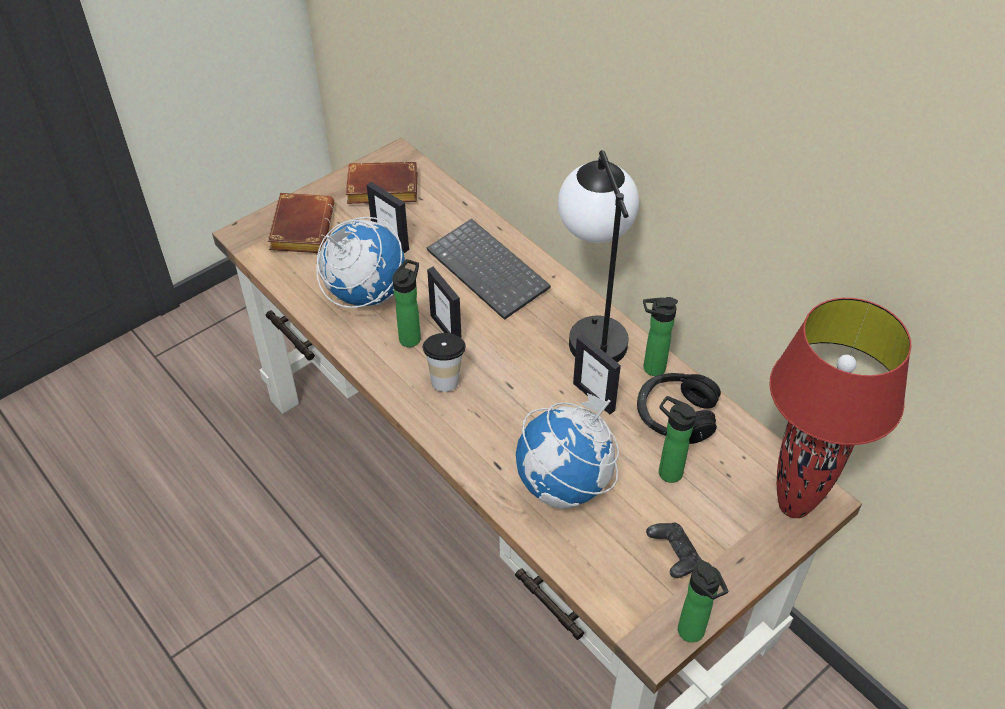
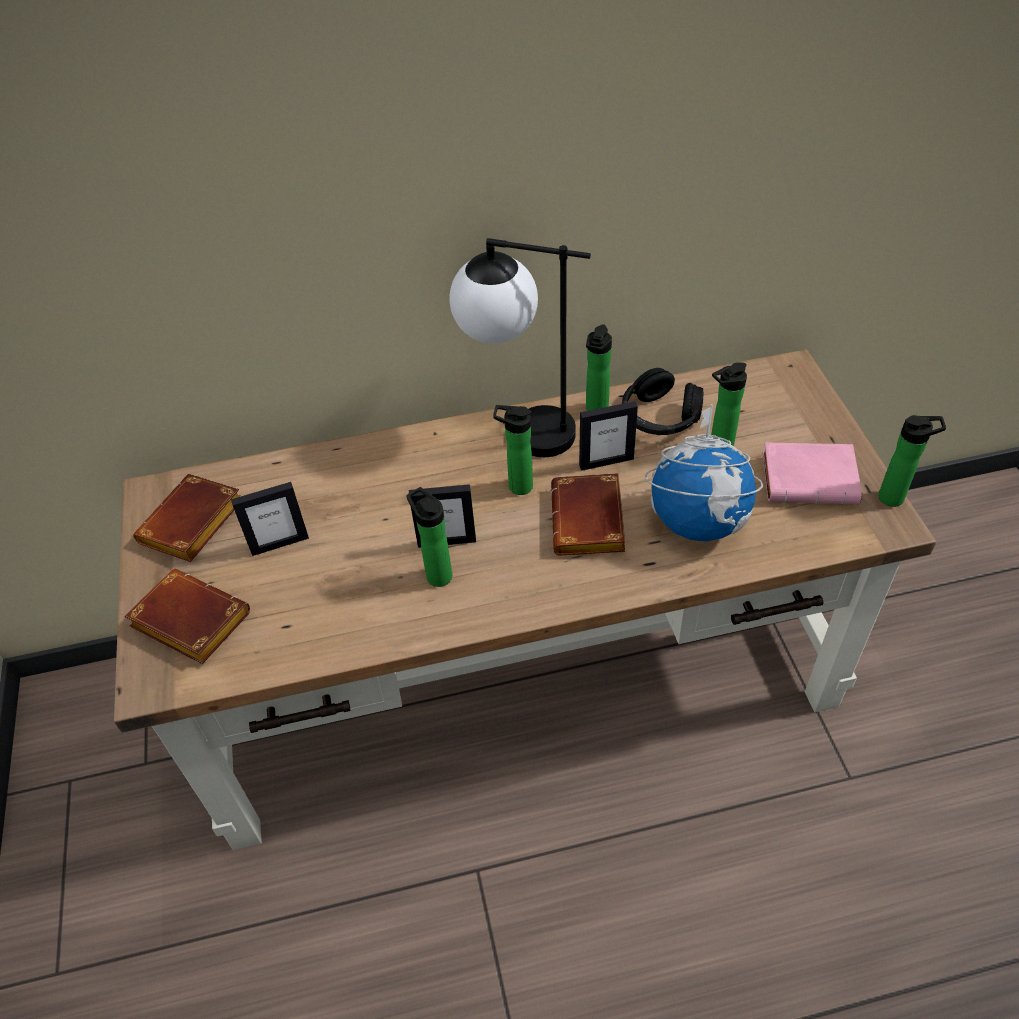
camera: 60 degrees left, 0 degrees up
globe [316,217,405,308] -> none
cup [423,333,466,392] -> none
keyboard [427,218,551,320] -> none
black game controller [646,522,702,578] -> pink book [762,442,862,504]
red table lamp [769,298,911,518] -> none
none -> bottle [493,405,533,495]
none -> brown book [551,473,625,556]

